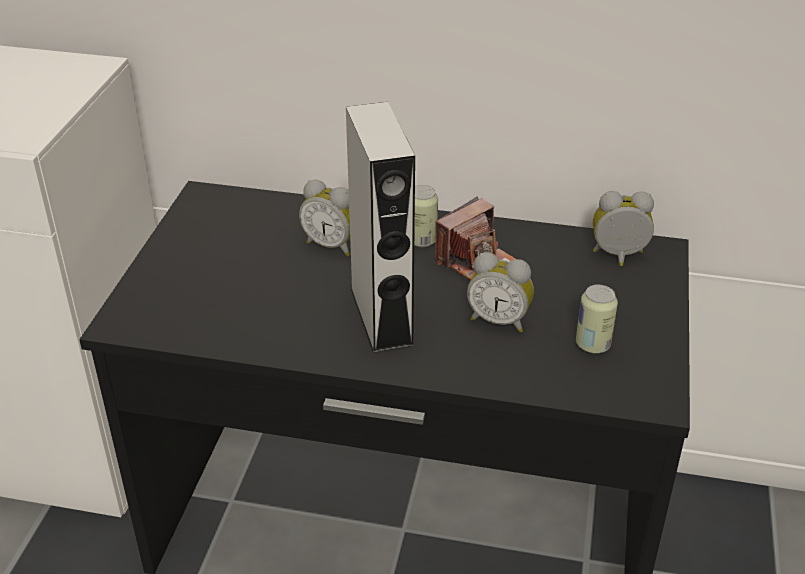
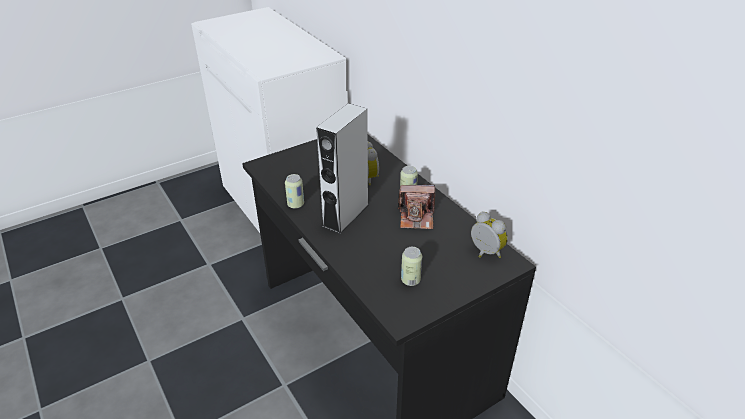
camera: 45 degrees right, 0 degrees up
alarm clock [467,252,534,333] -> none
none -> can [285,174,304,209]

